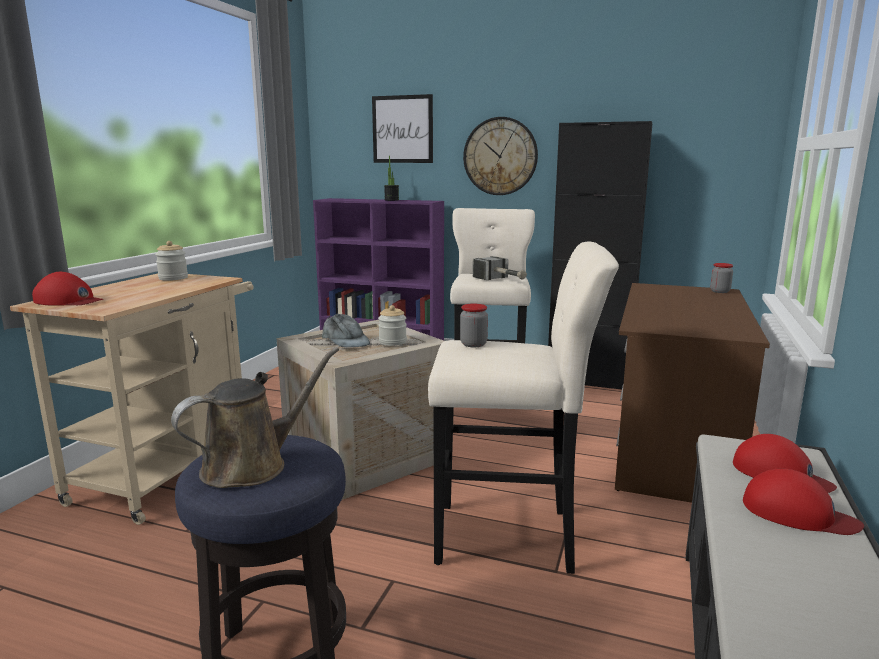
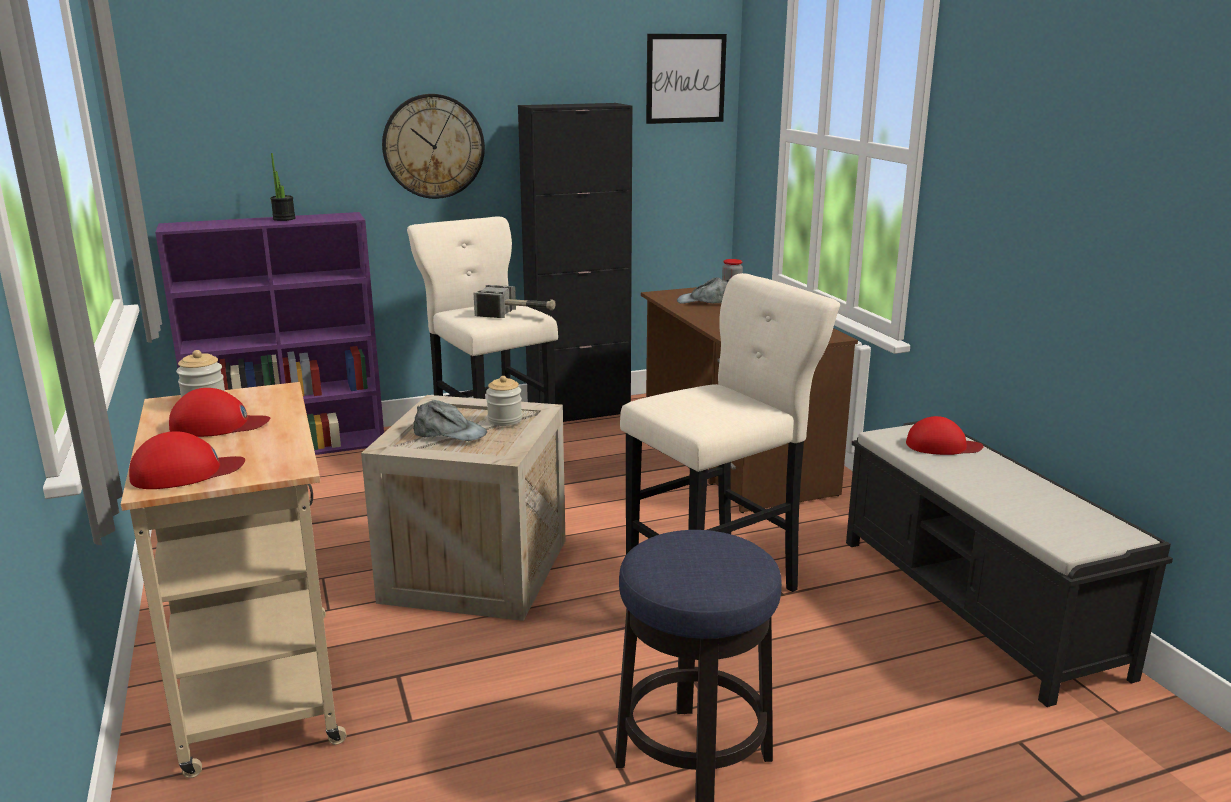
camera: 40 degrees left, 5 degrees up
brown watering can [171,347,339,488] -> none
picture [372,94,433,163] -> picture moved to [646,34,727,124]
jar [460,304,488,347] -> none
red cap [743,468,864,535] -> red cap moved to [169,388,270,437]
none -> grey cap [677,277,729,304]

